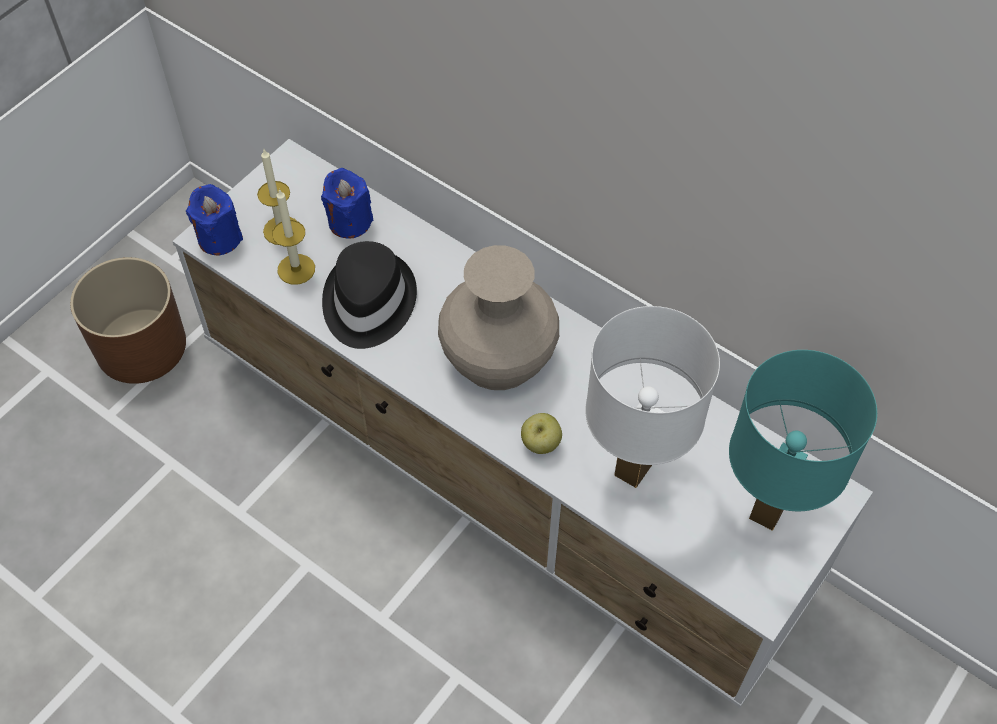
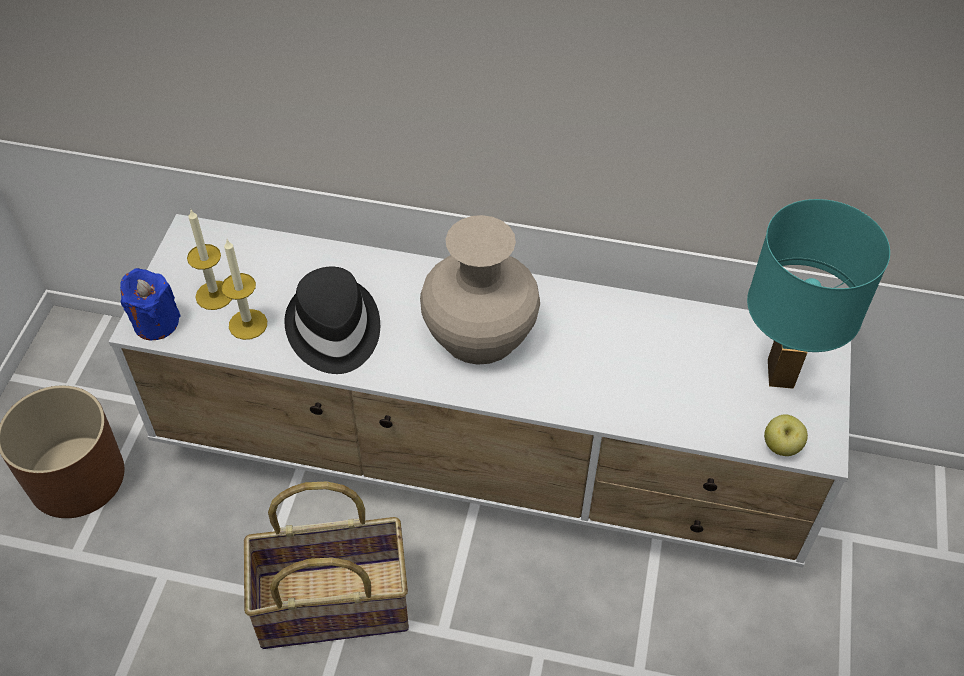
camera: 25 degrees left, 5 degrees down
blue candle [321,168,373,238] -> none
apple [521,413,562,454] -> apple moved to [764,414,808,456]
white table lamp [585,306,720,488] -> none
none -> basket [244,481,409,649]

